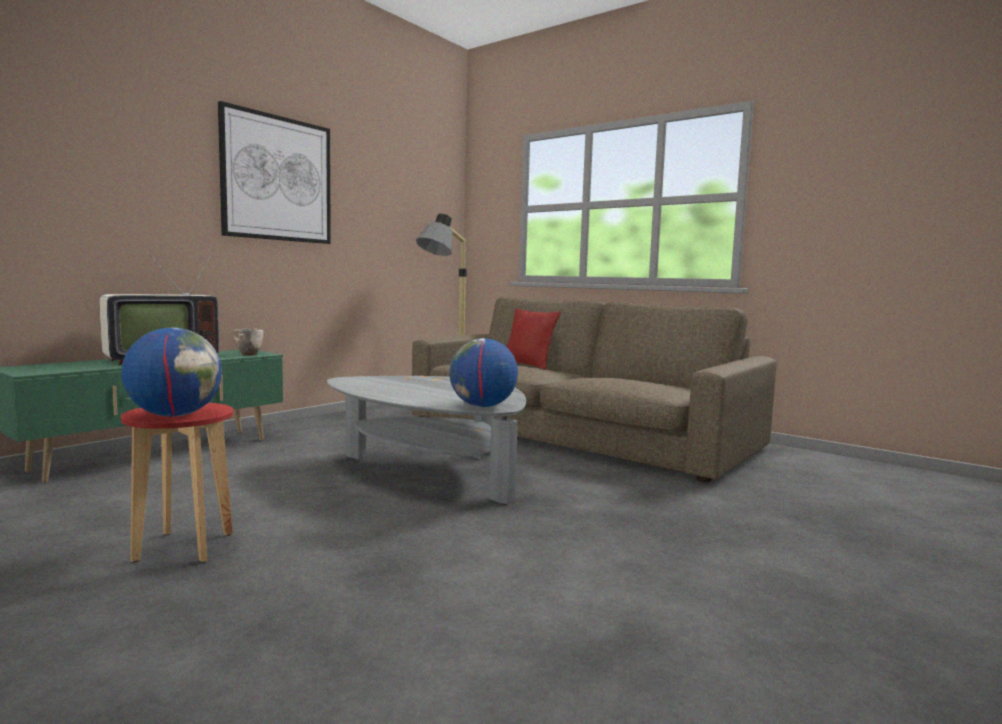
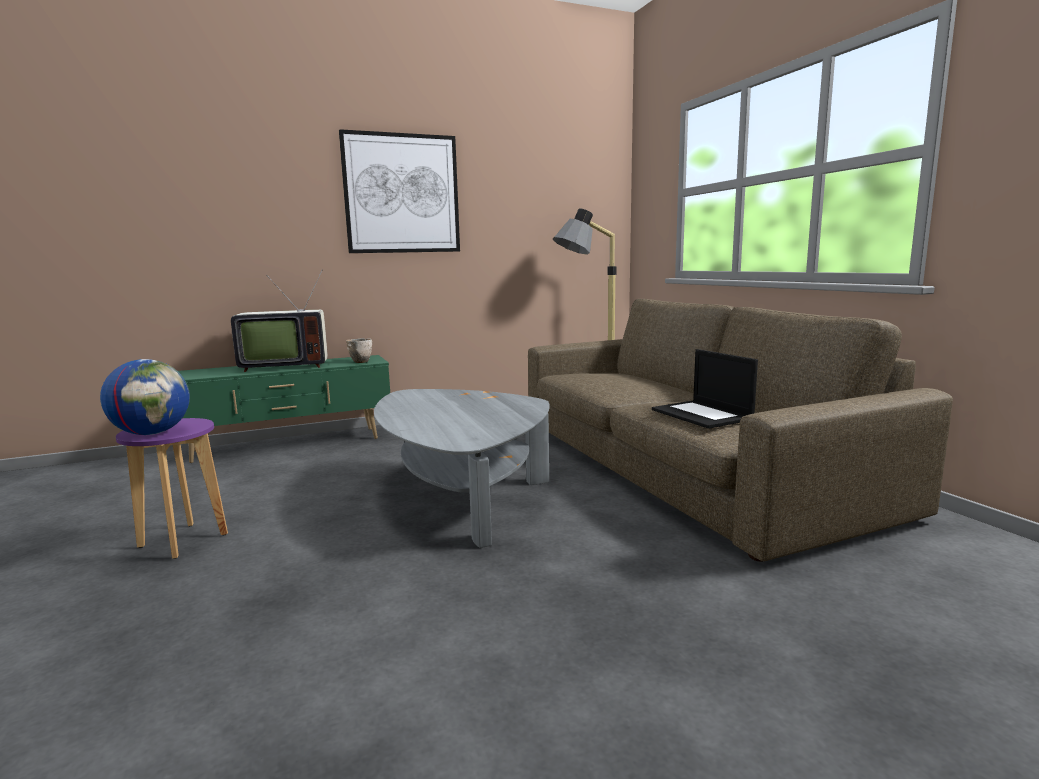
camera: 30 degrees right, 5 degrees up
red stool [121,403,233,563] -> purple stool [116,418,228,559]
globe [449,338,518,407] -> none
red pillow [507,308,561,370] -> none
none -> laptop [652,349,758,429]

